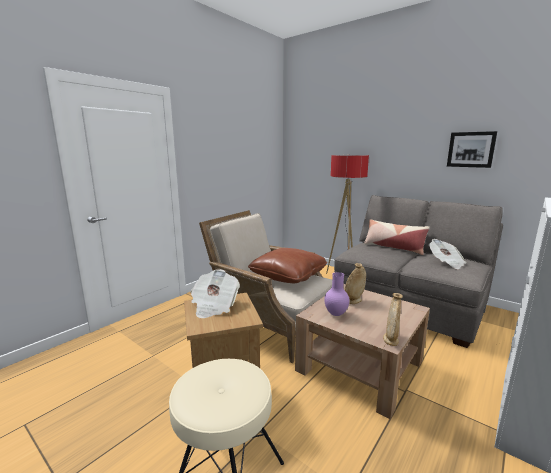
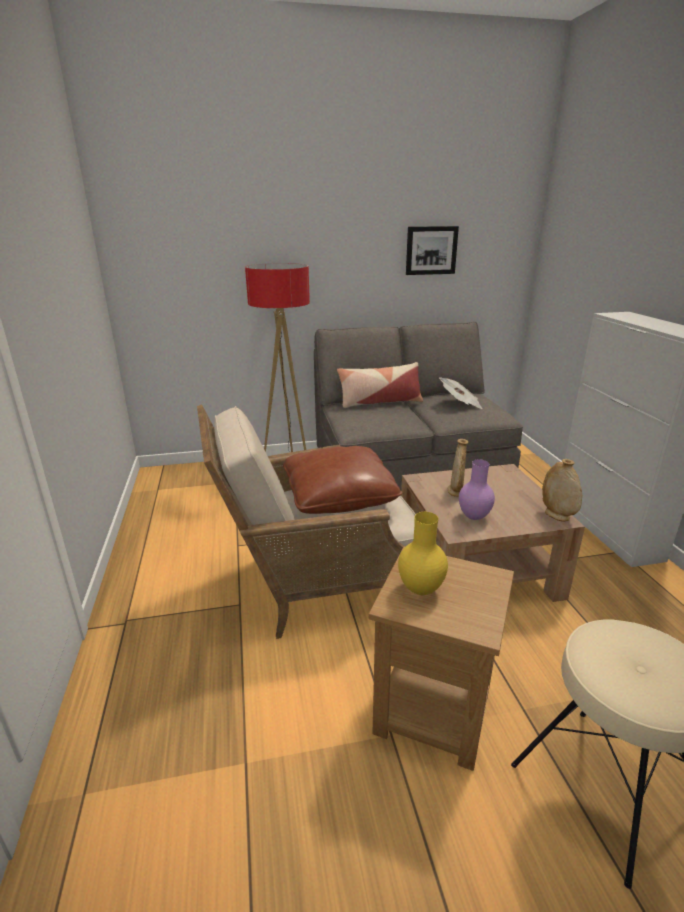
camera: 50 degrees left, 10 degrees up
newspaper [191,269,240,318] -> yellow vase [398,512,448,595]

